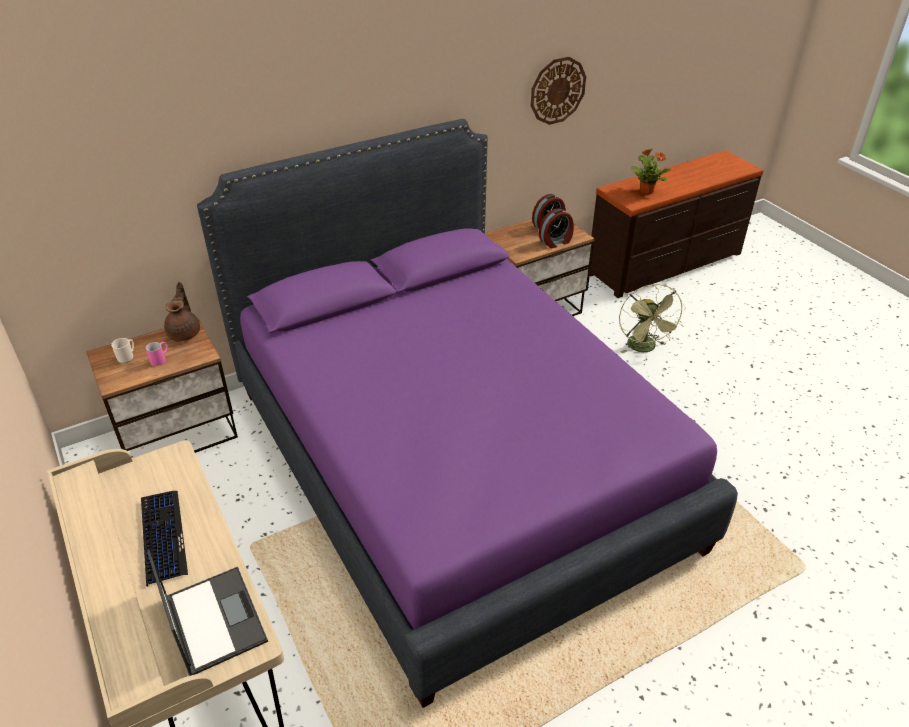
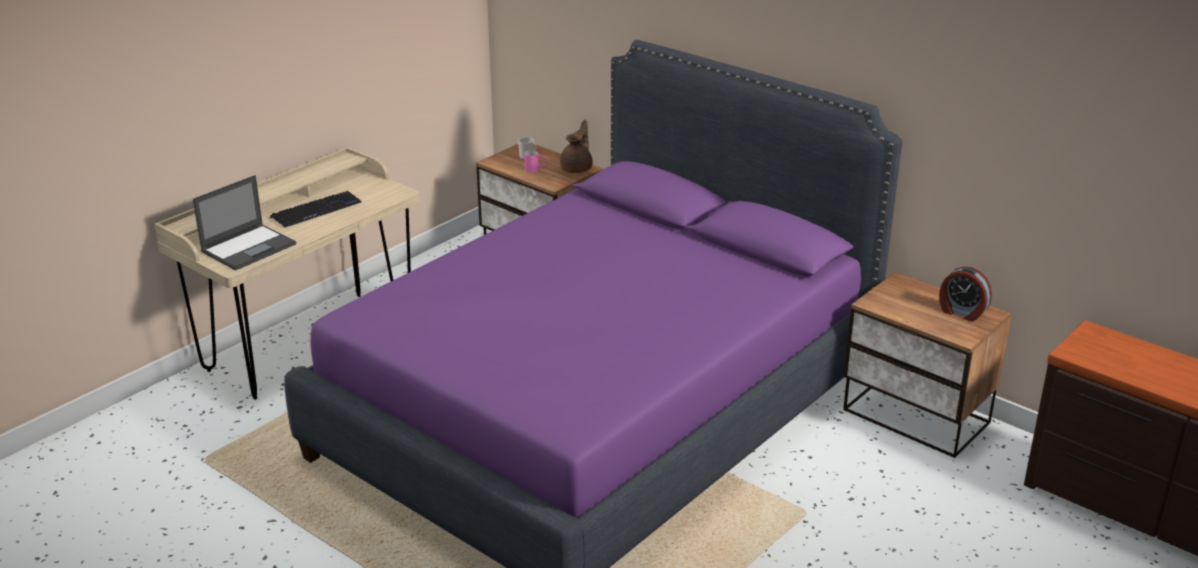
camera: 70 degrees right, 10 degrees down
brown teapot [164,282,200,341] -> brown teapot turned 45 degrees counterclockwise [560,119,593,173]
wall clock [531,57,586,125] -> none
alarm clock [539,208,574,249] -> none
green fan [619,284,686,354] -> none
potted plant [631,149,672,194] -> none

